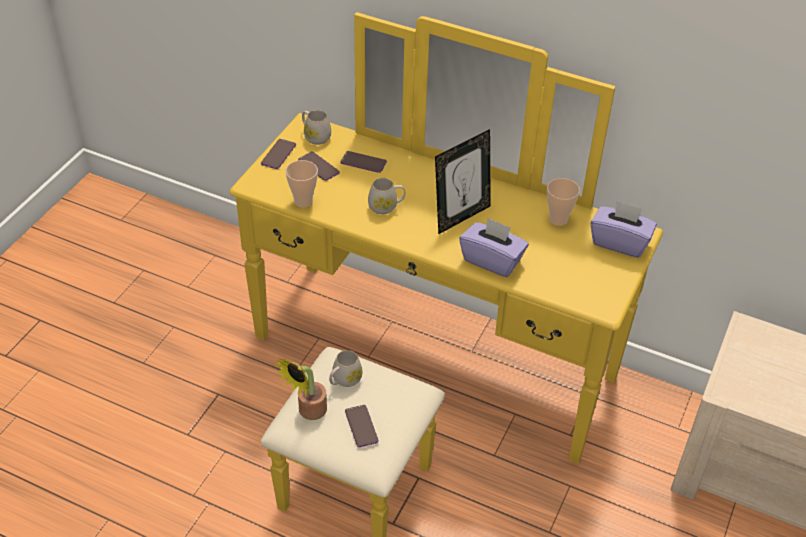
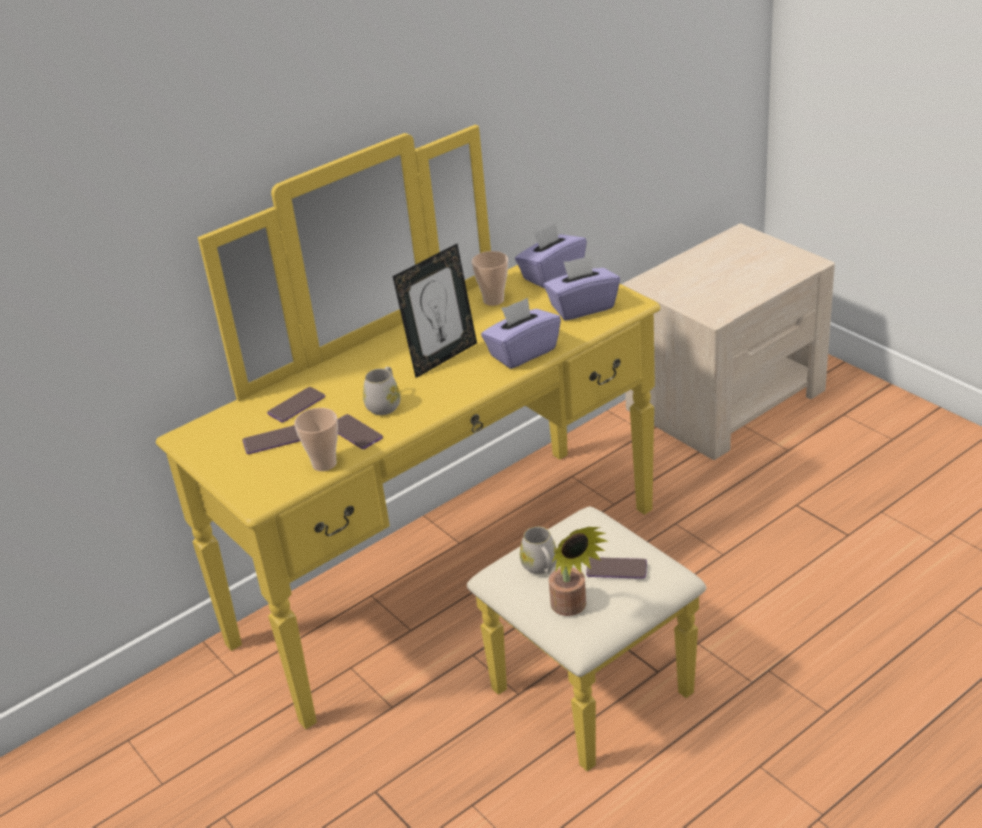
camera: 60 degrees left, 10 degrees down
phone [261,139,296,169] -> phone moved to [338,414,383,449]
white mug [302,110,331,145] -> none
picture frame [435,129,491,234] -> picture frame turned 60 degrees clockwise [393,244,477,378]
none -> purple tissue box [544,255,620,321]

